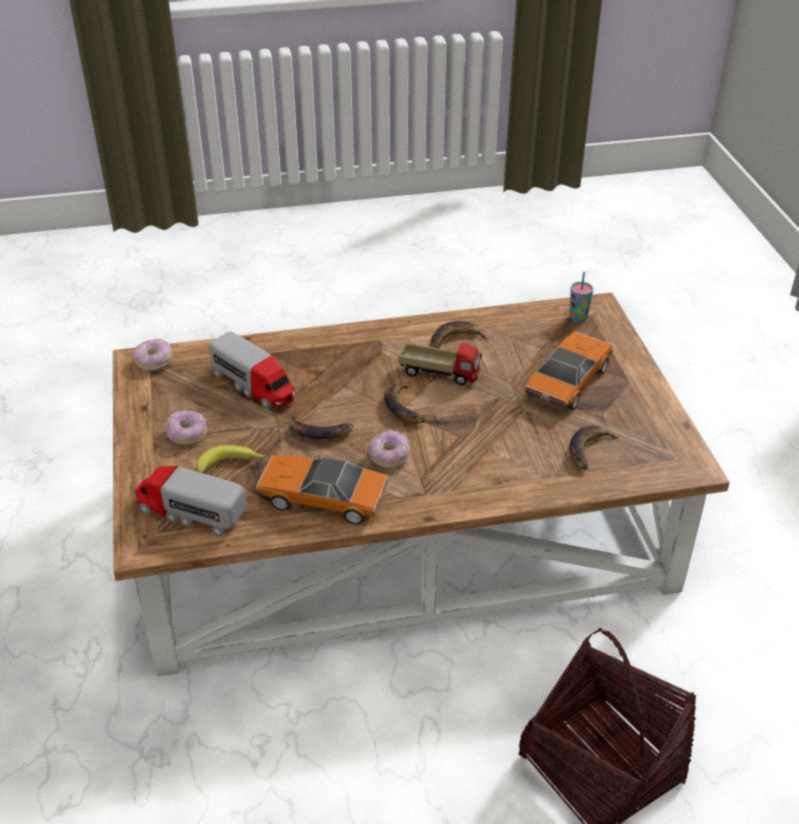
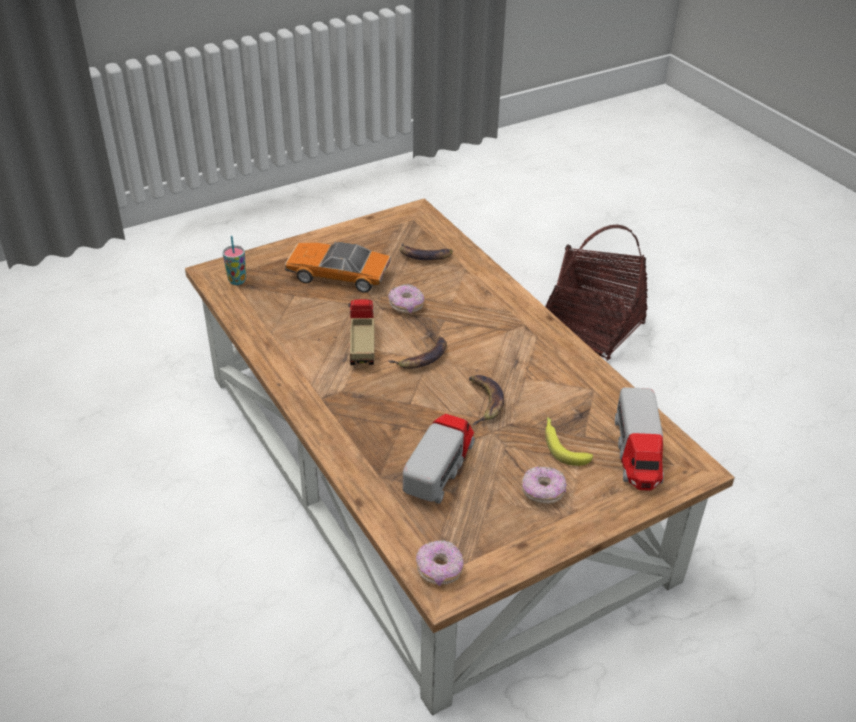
camera: 110 degrees left, 0 degrees up
toy car [256,455,389,525] -> none
donut [368,430,410,468] -> donut moved to [388,284,425,314]
banana [430,321,487,348] -> none

